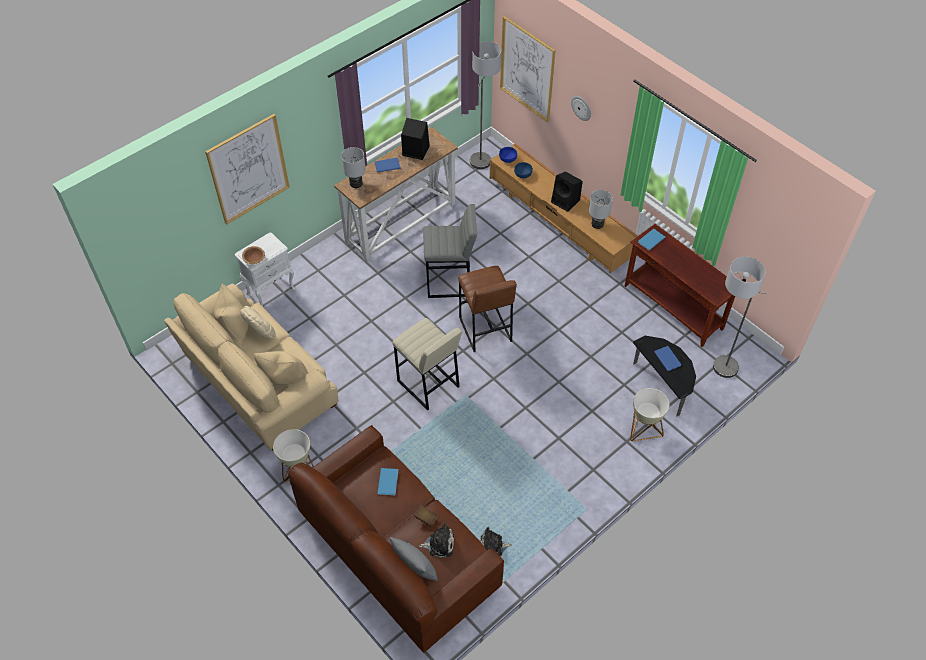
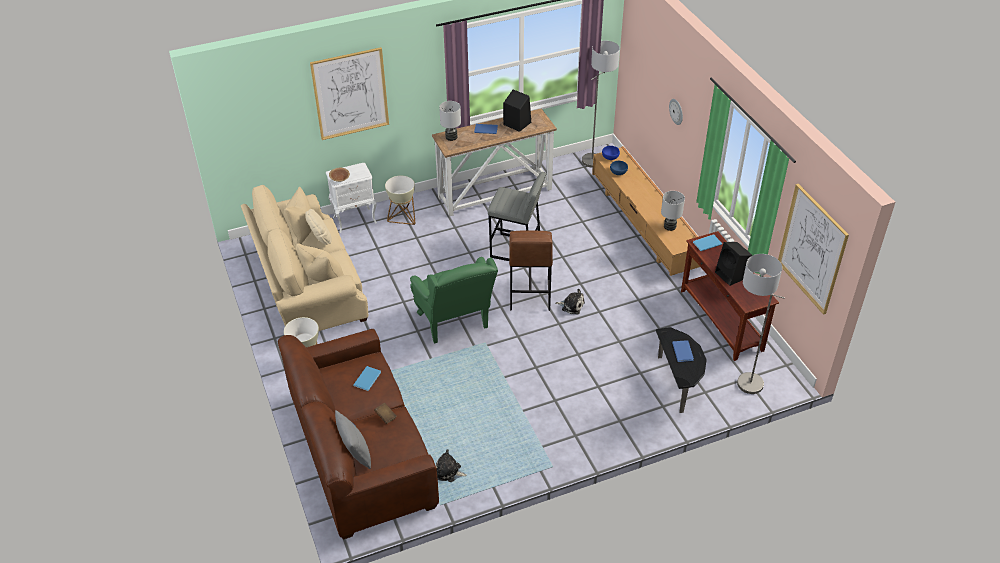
camera: 20 degrees right, 10 degrees down
beige stool [393,318,462,410] -> green armchair [410,257,498,344]
plush toy [419,524,454,558] -> plush toy moved to [556,289,585,315]
picture [500,16,555,122] -> picture moved to [778,184,849,315]
black speaker [551,172,583,212] -> black speaker moved to [715,242,752,286]
planter [630,388,669,441] -> planter moved to [385,176,415,225]

